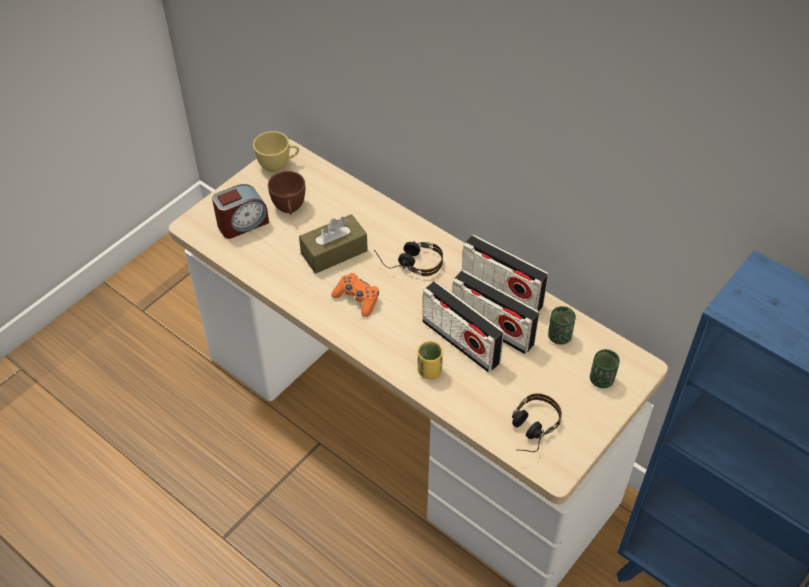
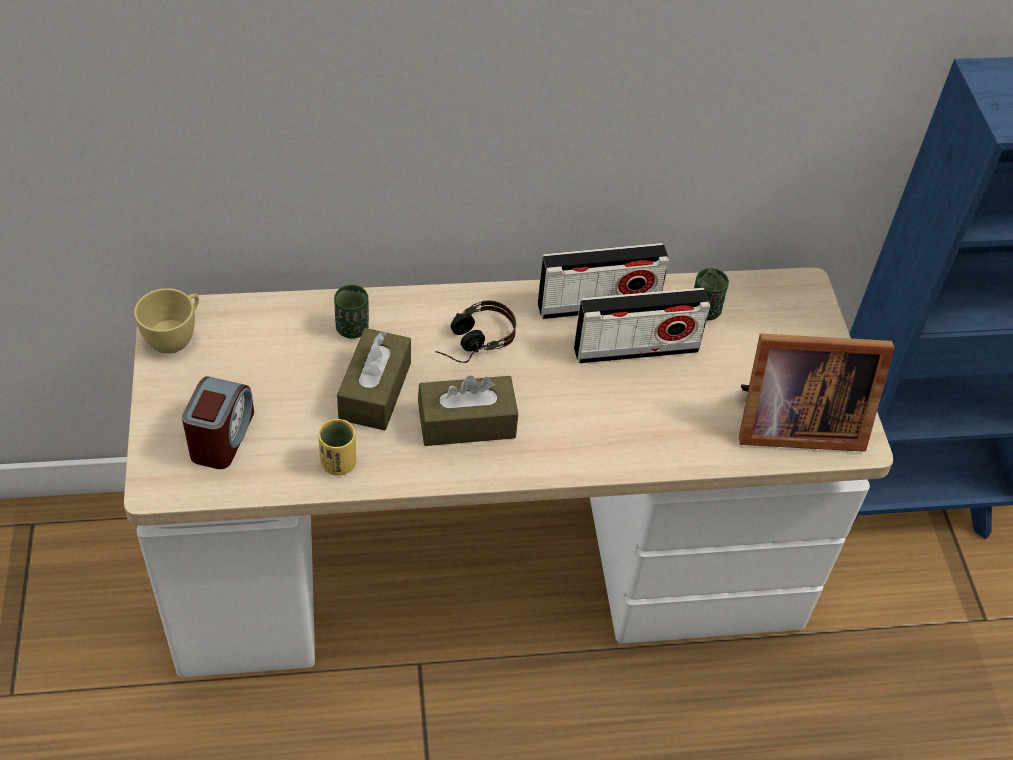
camera: 50 degrees left, 0 degrees up
brown cup [268,171,305,215] -> none
orange game controller [331,273,379,317] -> brown tissue box [418,376,518,446]
yellow cup [418,341,443,380] -> yellow cup moved to [318,419,356,476]
radio [423,281,504,373] -> none
headphones [512,393,562,452] -> picture frame [739,333,895,452]
green cup [590,349,620,388] -> green cup moved to [334,285,369,339]

